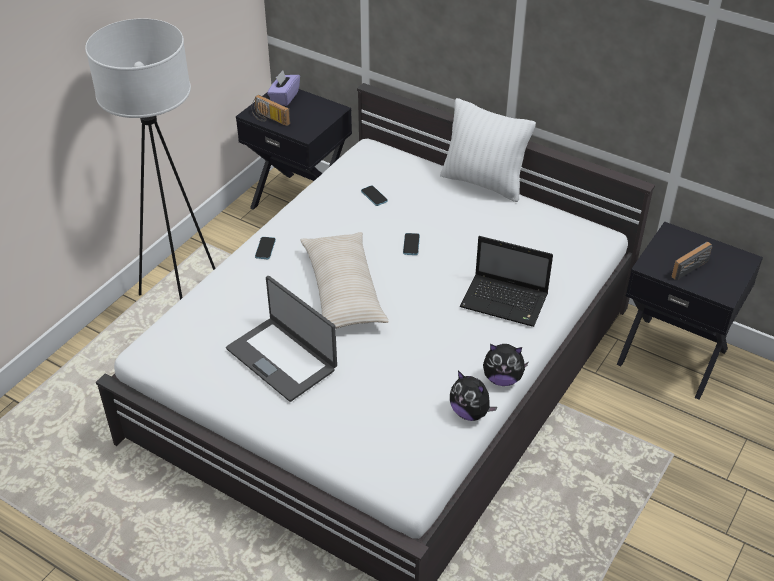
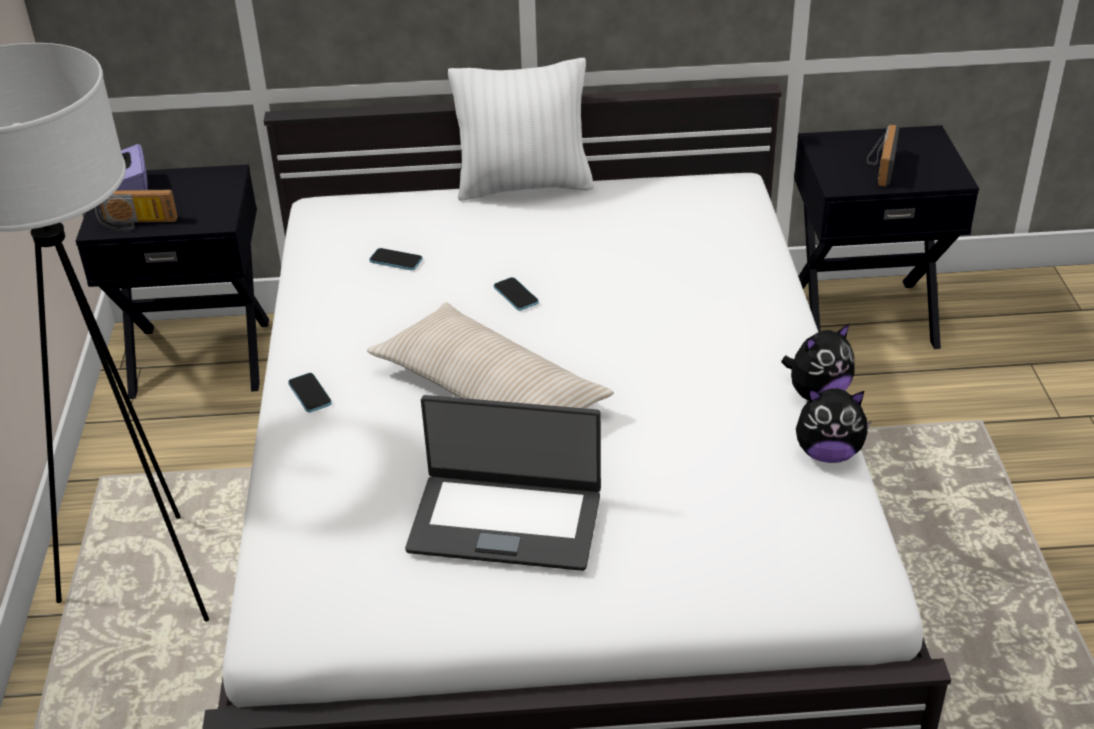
camera: 35 degrees left, 5 degrees down
laptop [460,236,553,327] -> none

